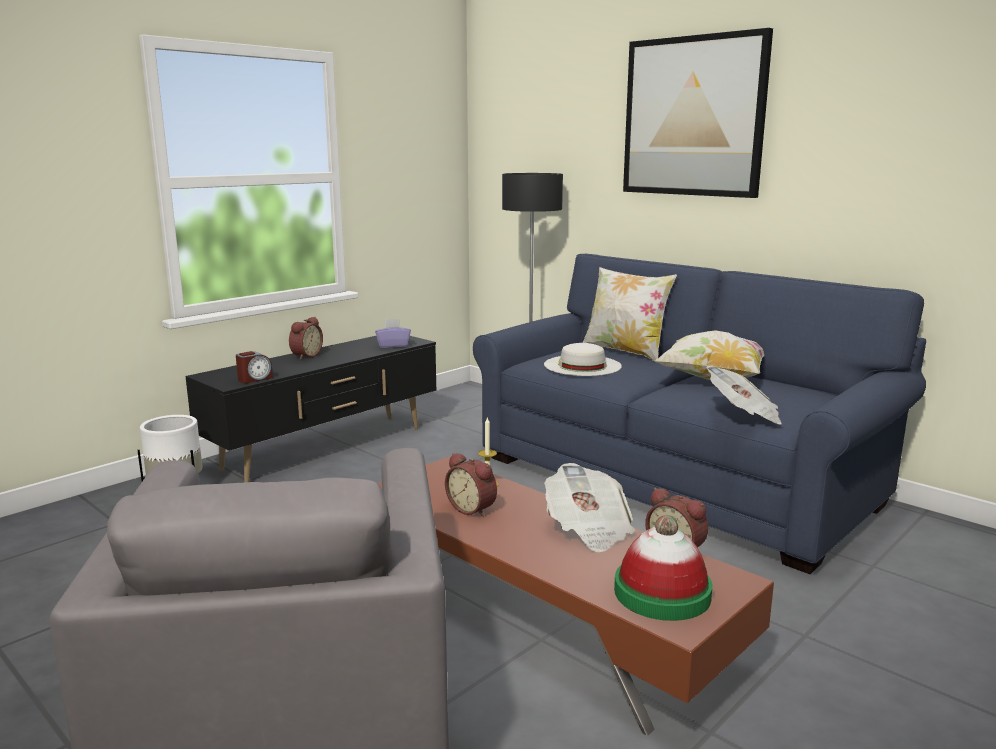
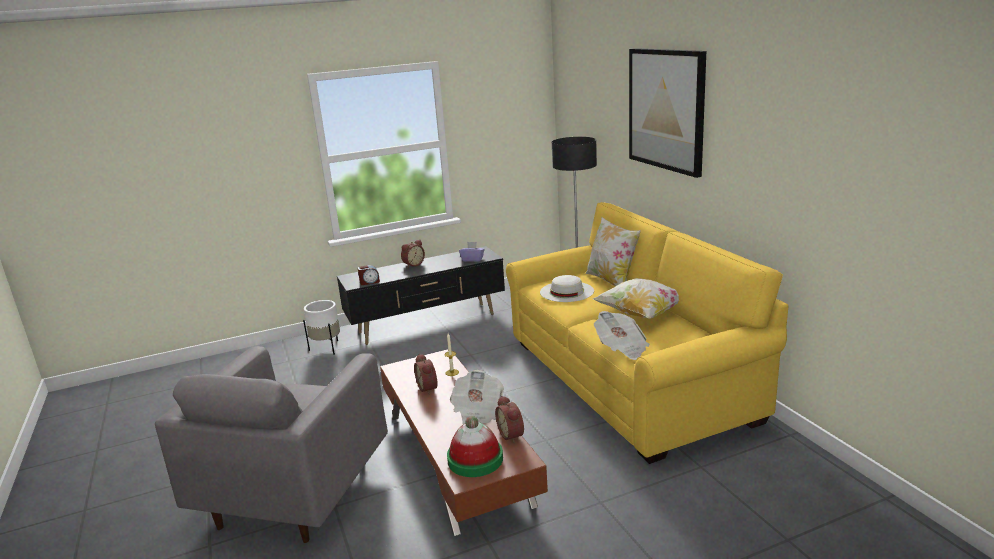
camera: 25 degrees right, 5 degrees up
blue sofa [473,254,926,574] -> yellow sofa [506,202,788,464]

